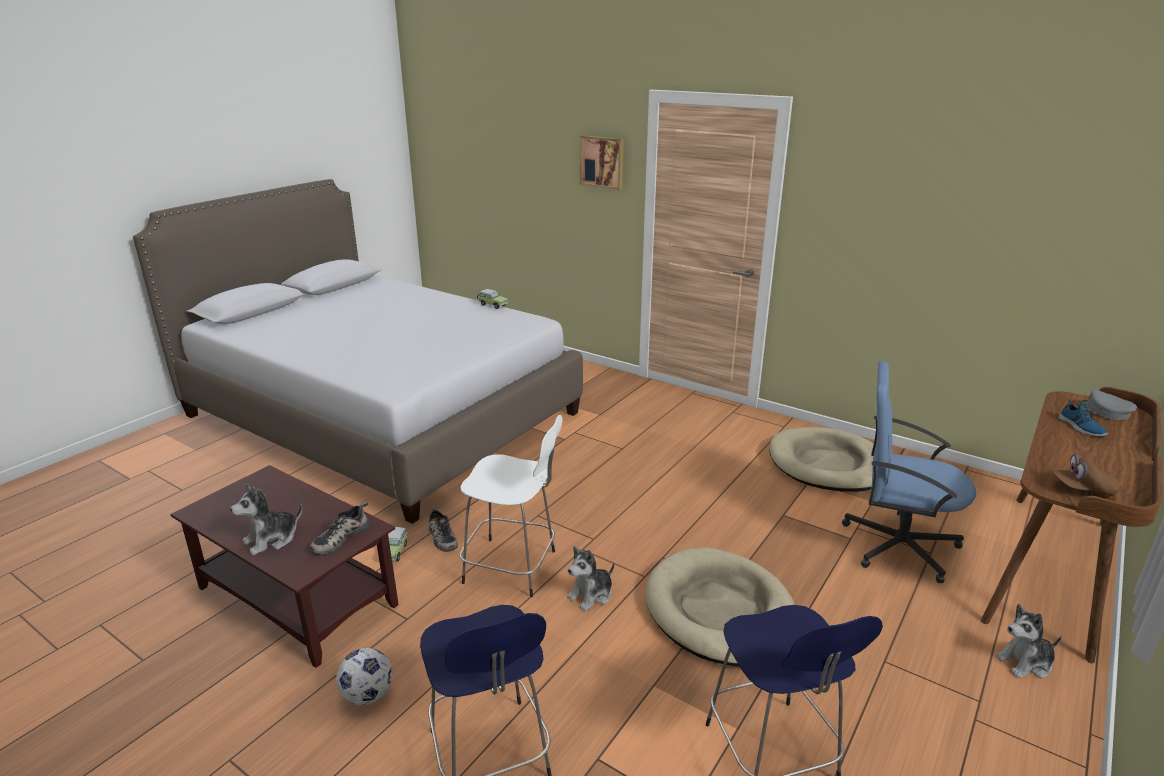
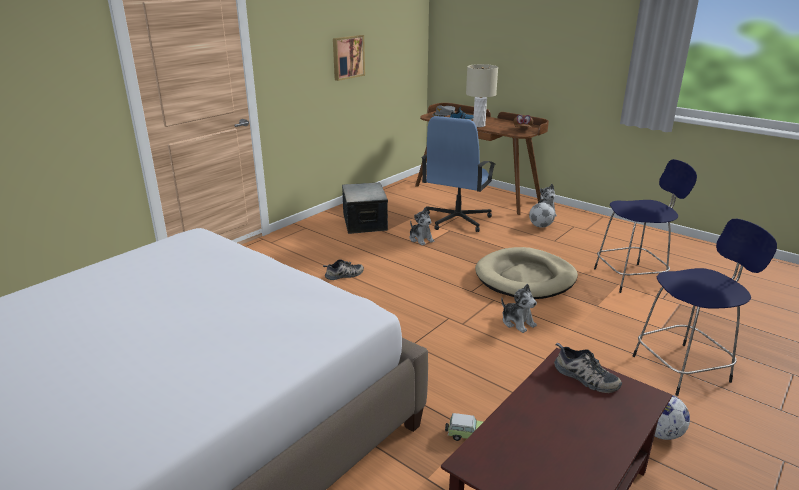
camera: 85 degrees left, 0 degrees up
plush toy [230,484,302,555] -> plush toy moved to [410,207,435,245]
shoe [429,506,458,552] -> shoe moved to [323,259,364,280]
white stool [460,415,563,597] -> none
toy car [477,289,508,309] -> none
picture [580,135,624,190] -> picture moved to [333,35,365,81]
beige dog bed [769,427,874,492] -> storage box [342,183,388,234]
none -> beige table lamp [466,64,498,127]
none -> football [529,203,555,228]

